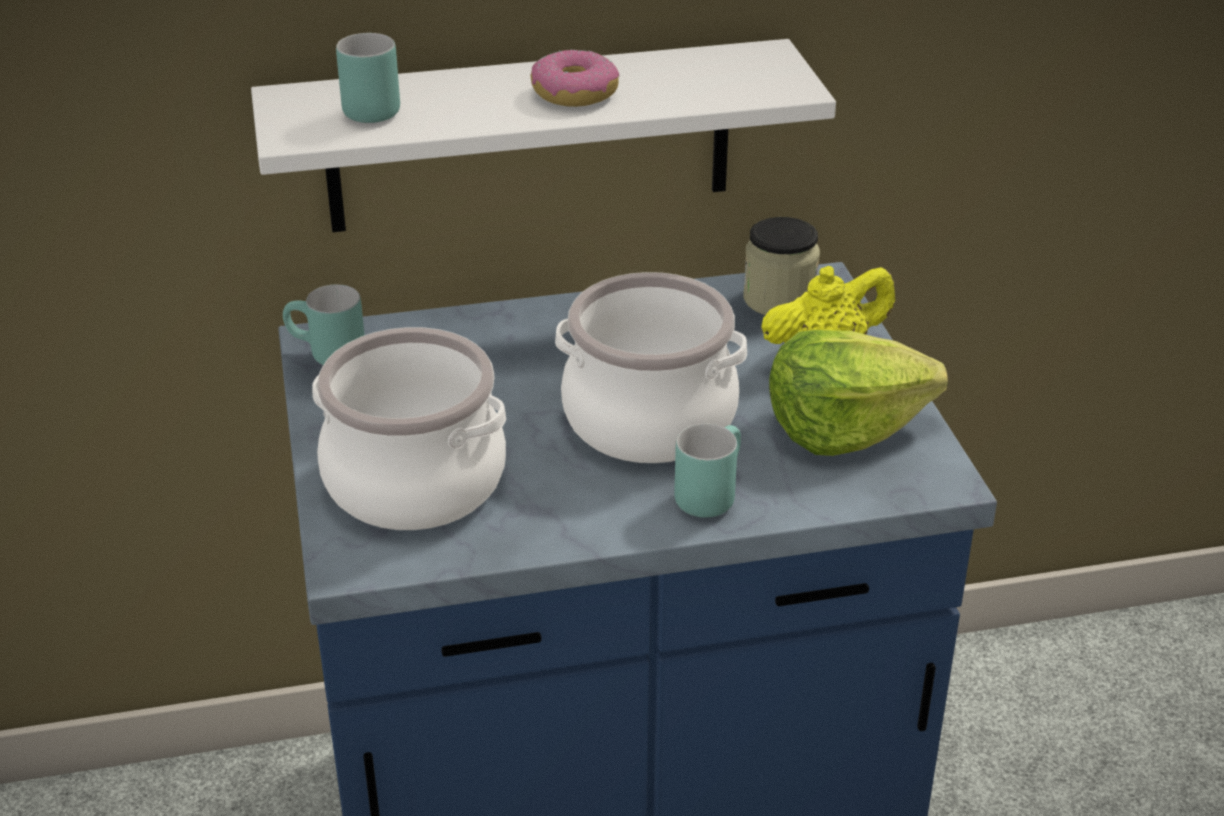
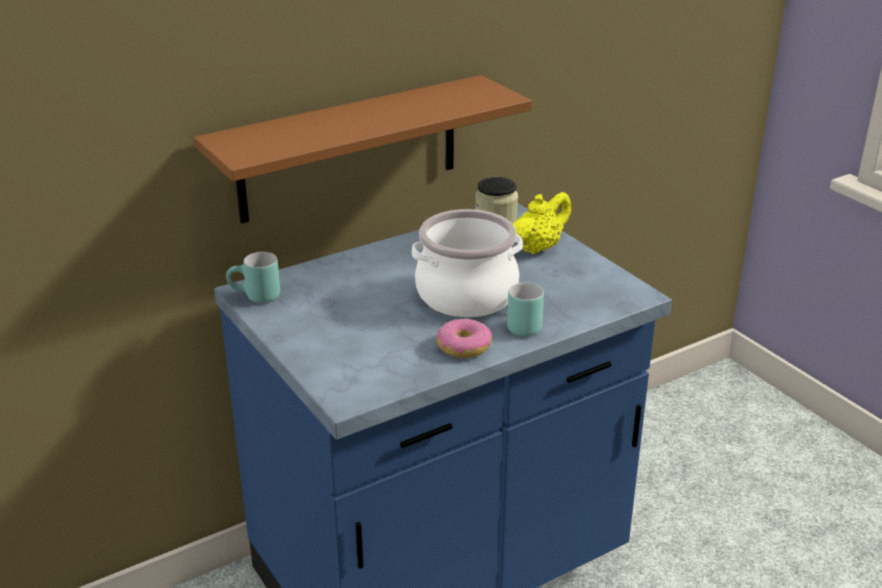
camera: 20 degrees left, 5 degrees down
white shelf [251,39,836,232] -> brown shelf [194,75,532,224]
cooking pot [312,327,506,530] -> none
turquoise mug [336,33,400,123] -> none
donut [531,49,619,107] -> donut moved to [436,318,492,358]
lettuce [769,330,948,456] -> none

